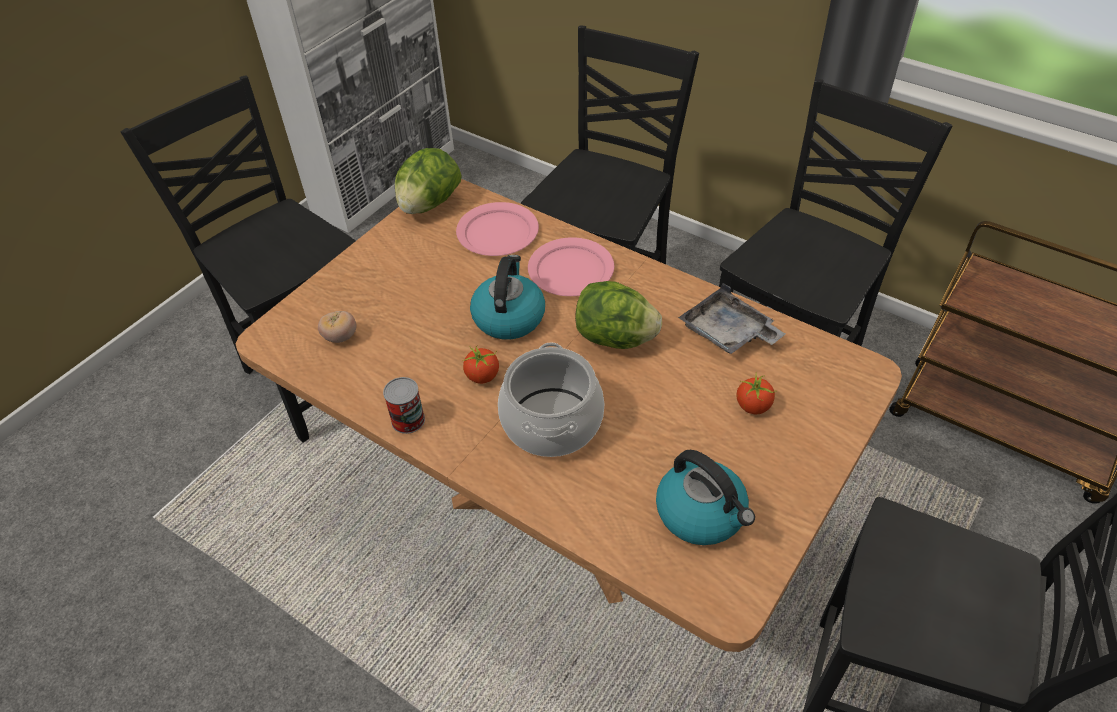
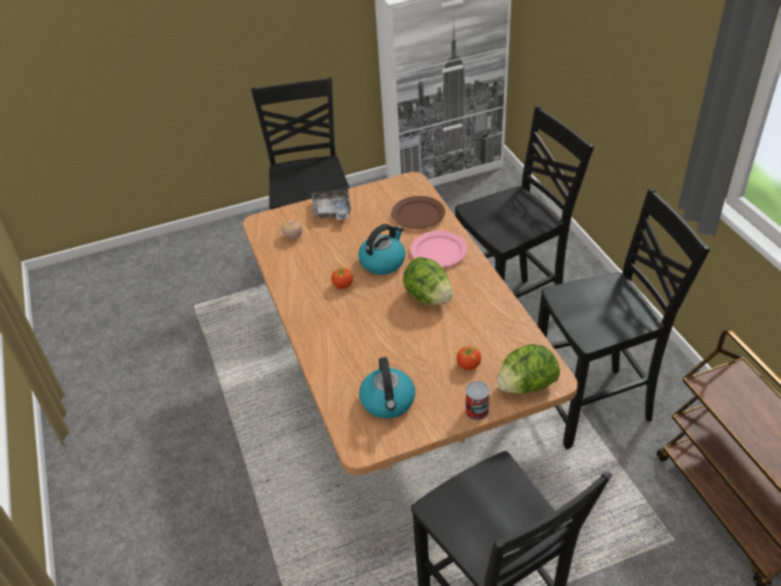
camera: 35 degrees right, 5 degrees down
can [383,377,425,434] -> can moved to [465,381,490,420]
lettuce [395,148,462,214] -> lettuce moved to [497,344,560,394]
pink plate [456,202,539,256] -> brown plate [391,196,445,229]
cooking pot [498,343,604,457] -> none
grey tray [678,283,785,354] -> grey tray moved to [312,186,351,220]

